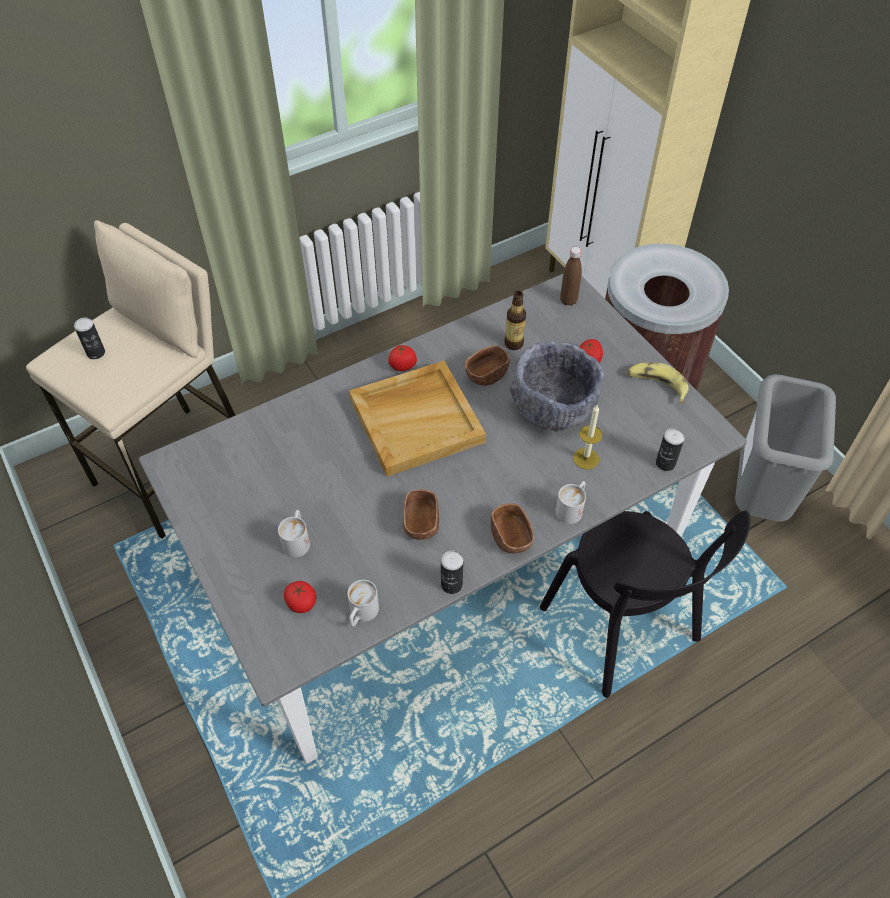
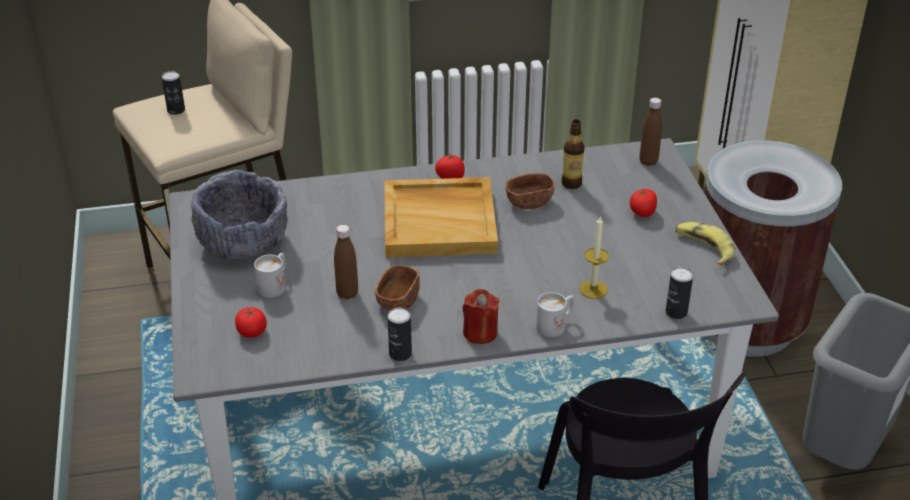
camera: 20 degrees right, 15 degrees down
white mug [347,580,379,627] -> none
brown bowl [491,503,534,553] -> red candle [463,289,499,344]
grey bowl [509,342,605,431] -> grey bowl moved to [191,170,287,261]
none -> brown bottle [334,225,358,300]

